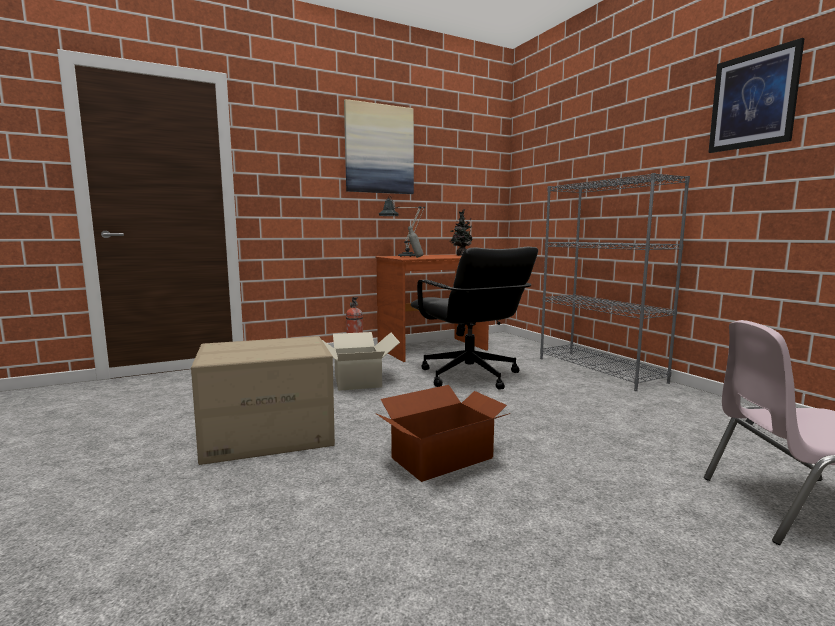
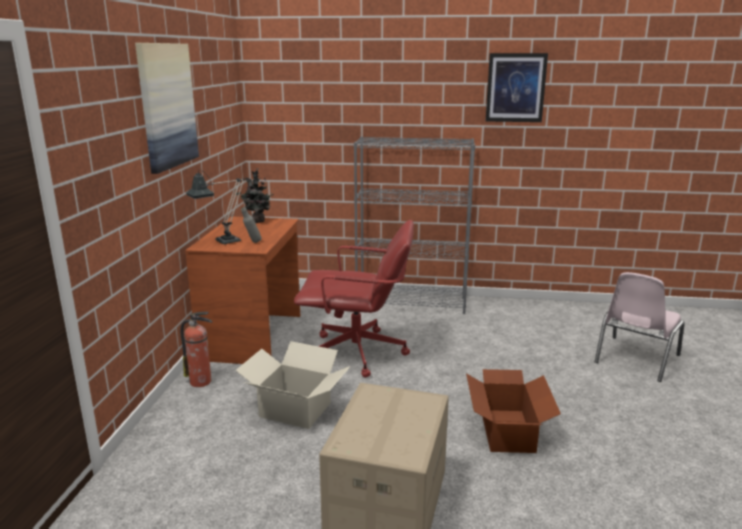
camera: 55 degrees left, 10 degrees up
black office chair [411,247,538,390] -> red office chair [294,220,414,377]

